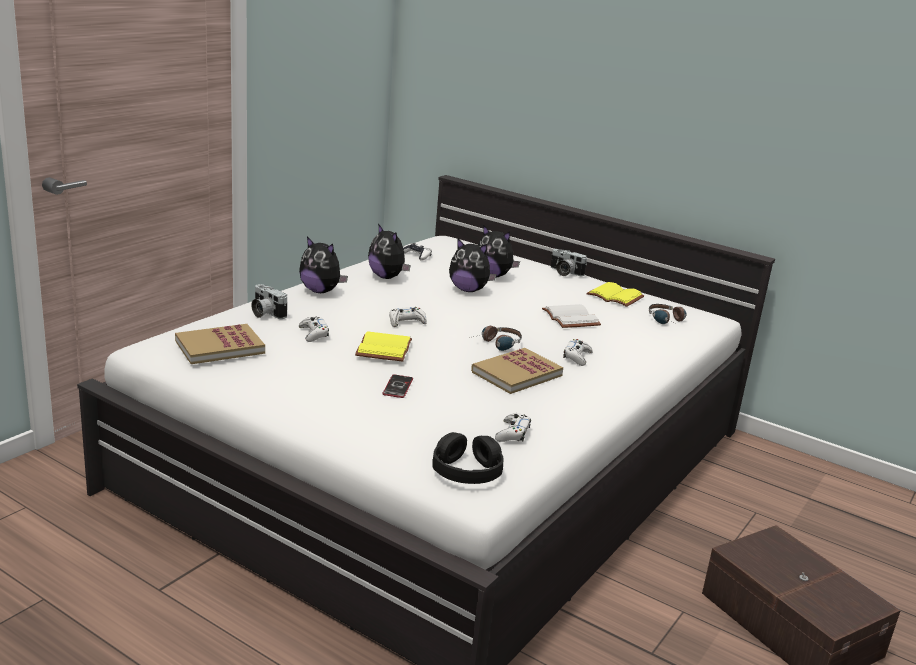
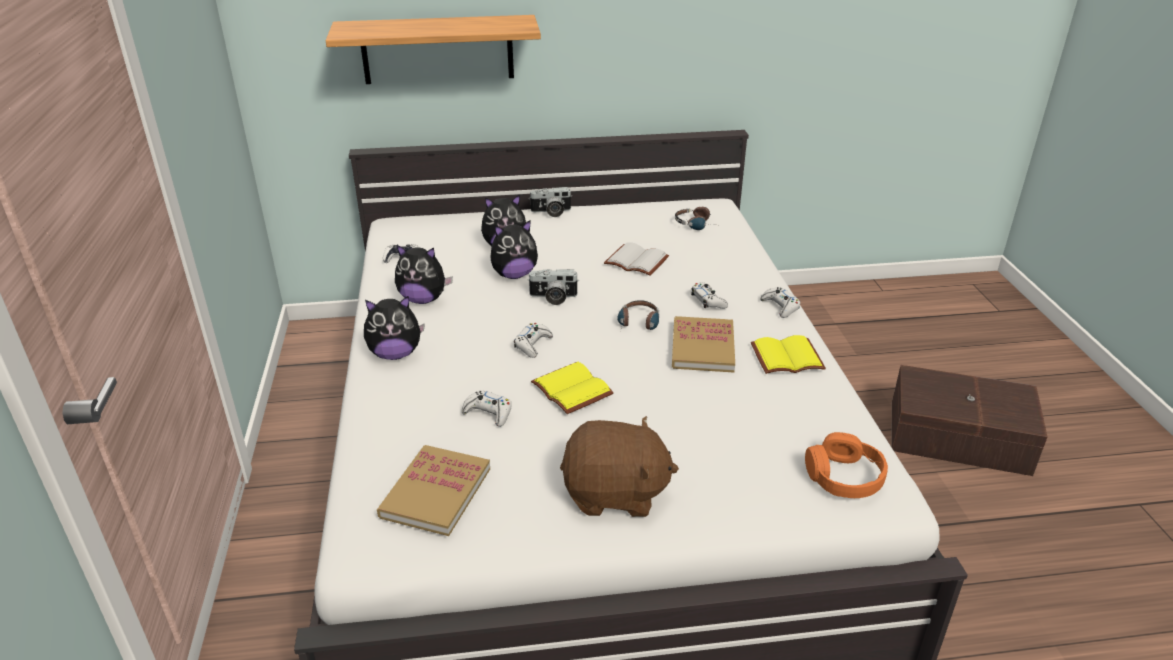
camera: 40 degrees left, 10 degrees up
camera [251,284,287,319] -> camera moved to [527,269,579,305]
phone [382,375,413,398] -> none
black headphones [432,432,504,484] -> orange headphones [805,432,888,498]
white game controller [495,413,531,442] -> white game controller moved to [760,287,800,318]
yellow book [586,282,644,307] -> yellow book moved to [751,335,826,374]
none -> shelf [326,15,541,84]
none -> brown plush toy [560,416,679,517]

